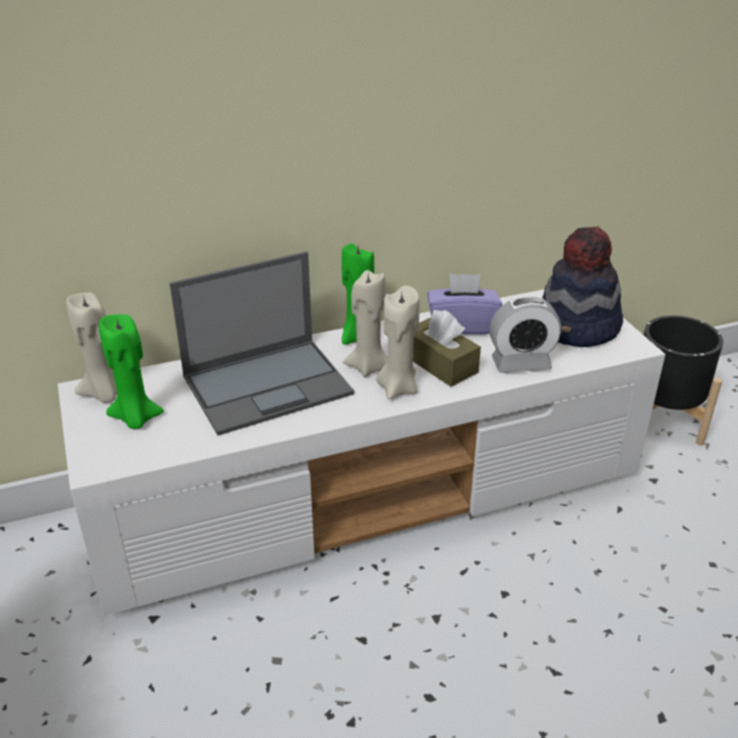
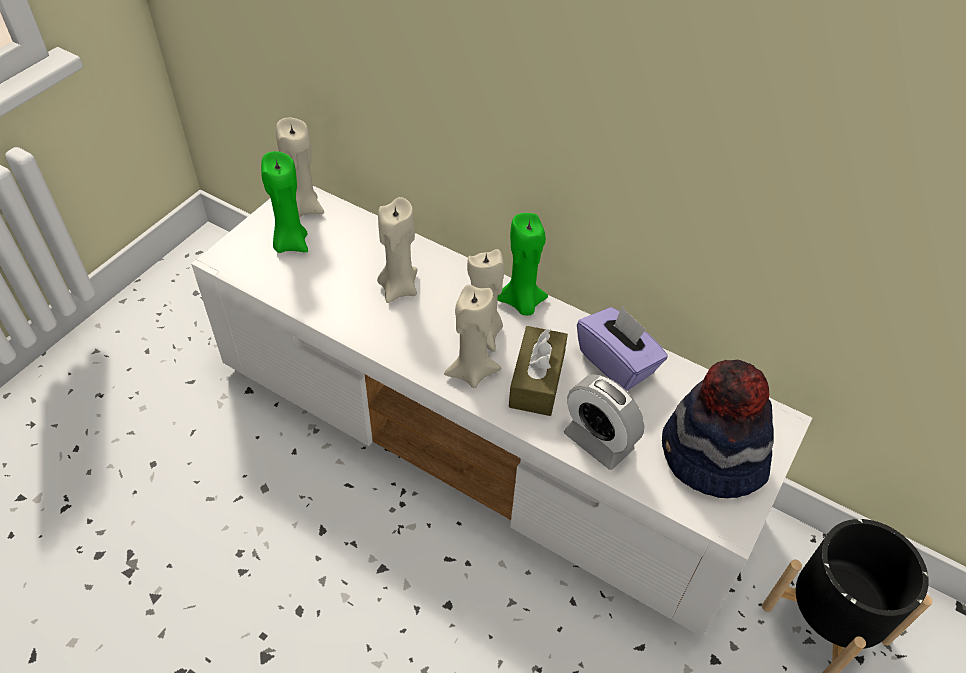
camera: 50 degrees right, 15 degrees up
laptop [170,251,354,435] -> beige candle [377,197,418,303]

